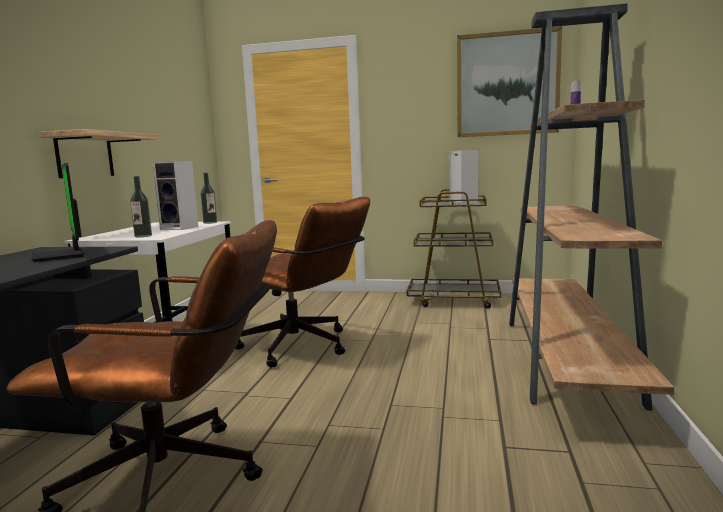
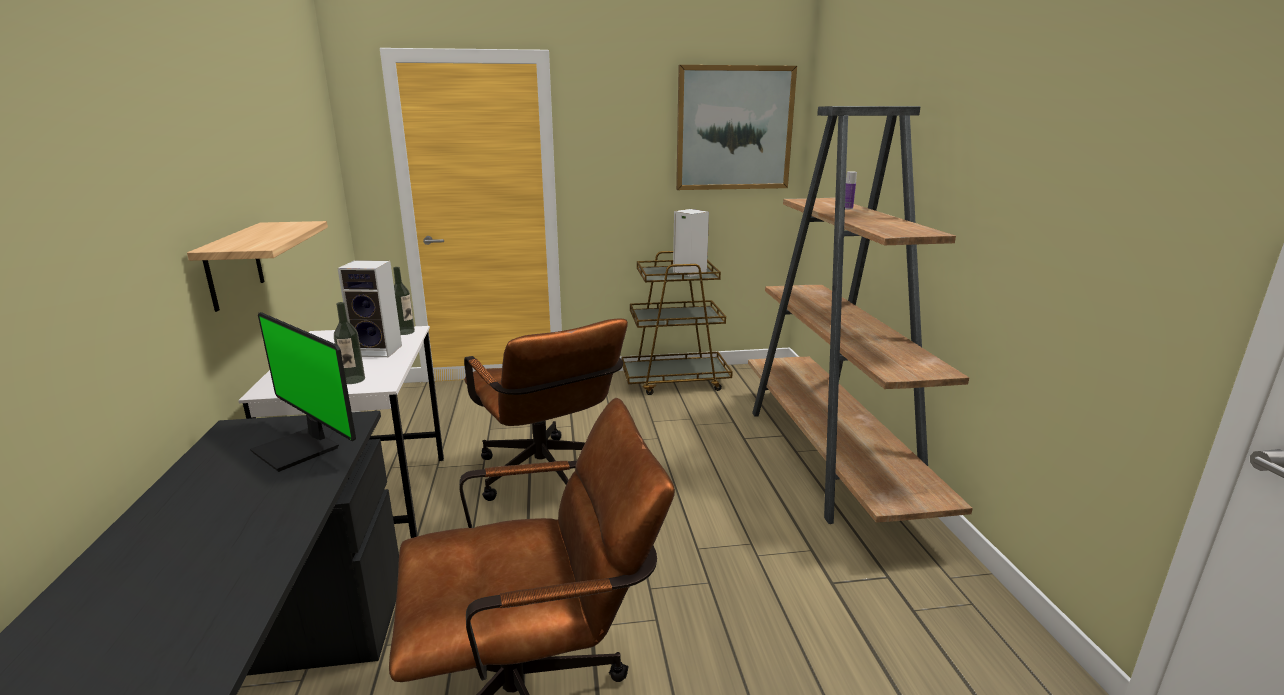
camera: 20 degrees left, 10 degrees up
brown office chair [235,197,370,368] -> brown office chair turned 45 degrees clockwise [464,318,628,501]

